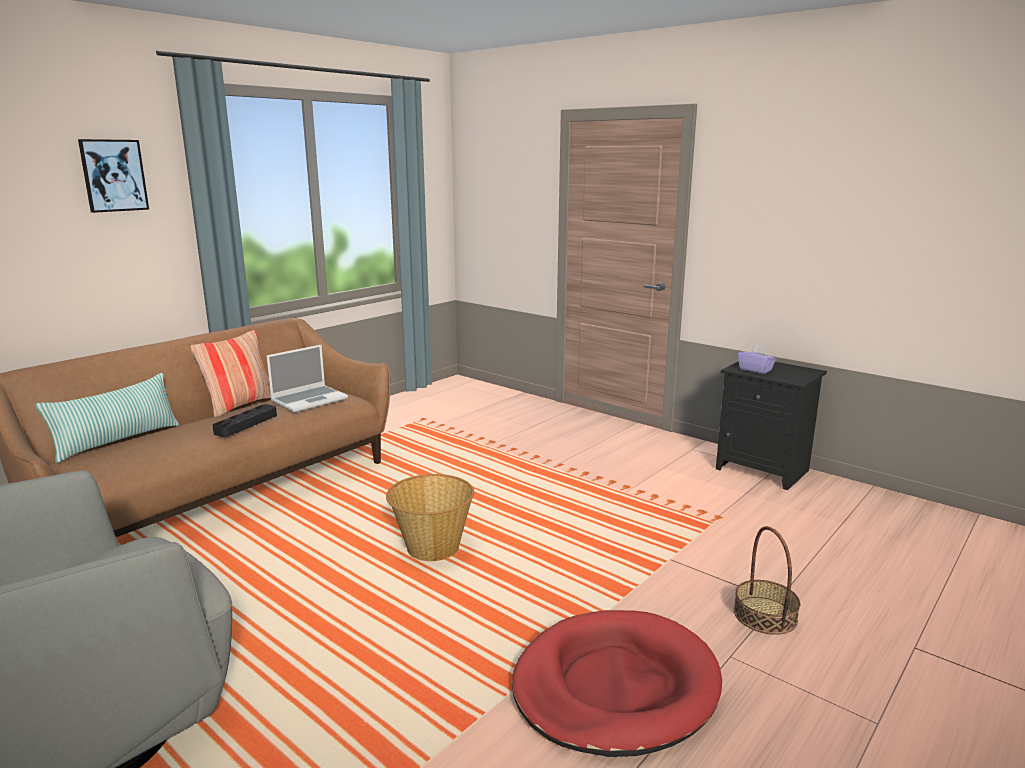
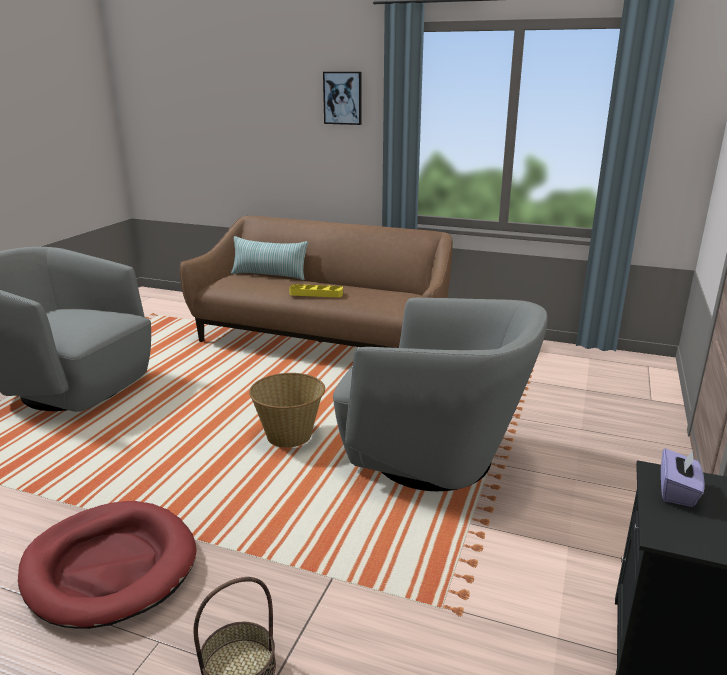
camera: 70 degrees right, 5 degrees up
pillow [190,330,271,418] -> none
black tray [213,404,277,437] -> yellow tray [289,284,343,297]
laptop [266,345,348,412] -> none
none -> grey armchair [333,298,548,491]

